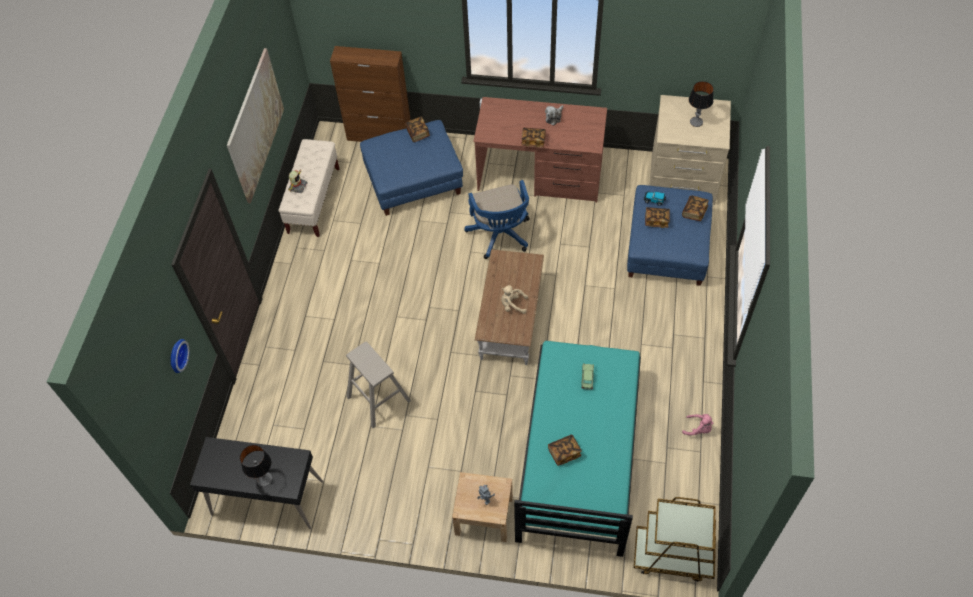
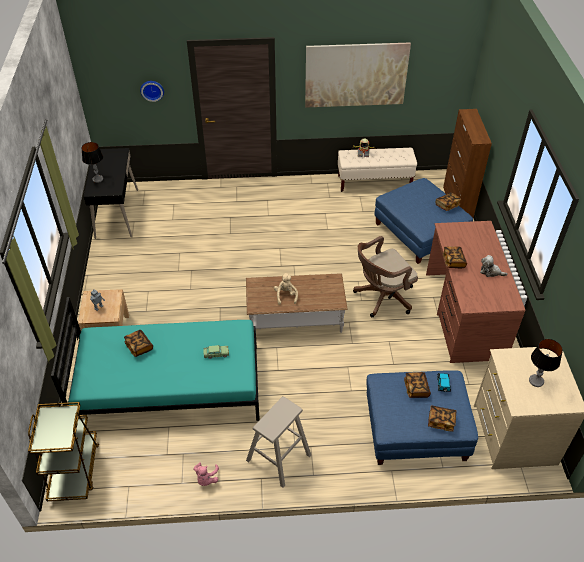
camera: 75 degrees right, 10 degrees down
beige stool [346,341,411,428] -> beige stool moved to [246,396,311,488]
blue office chair [465,180,530,259] -> brown office chair [353,236,418,317]

